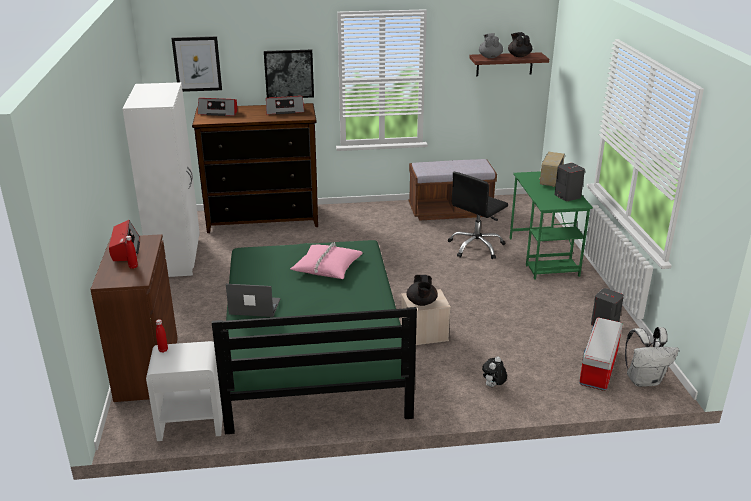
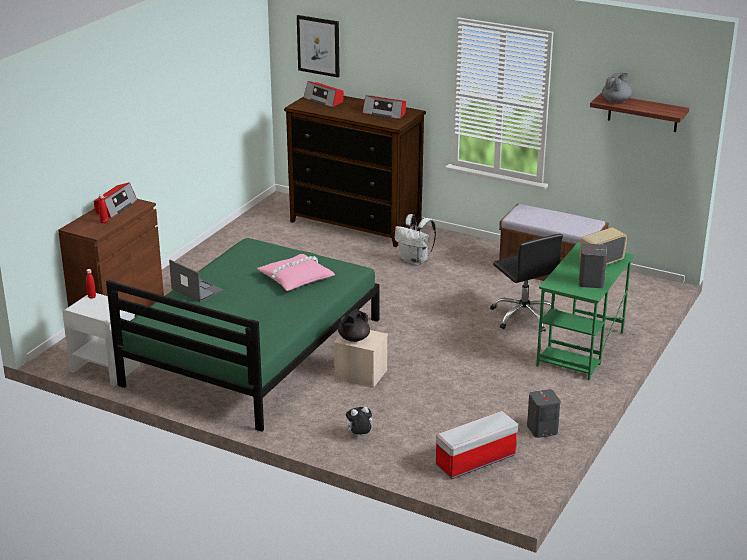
camera: 35 degrees right, 0 degrees up
white wardrobe [122,82,200,277] -> none
picture [264,50,314,98] -> none
black office chair [448,172,508,259] -> black office chair turned 105 degrees counterclockwise [490,234,563,332]
black teapot [508,32,533,57] -> none
white backpack [625,327,679,387] -> white backpack moved to [395,214,436,266]

